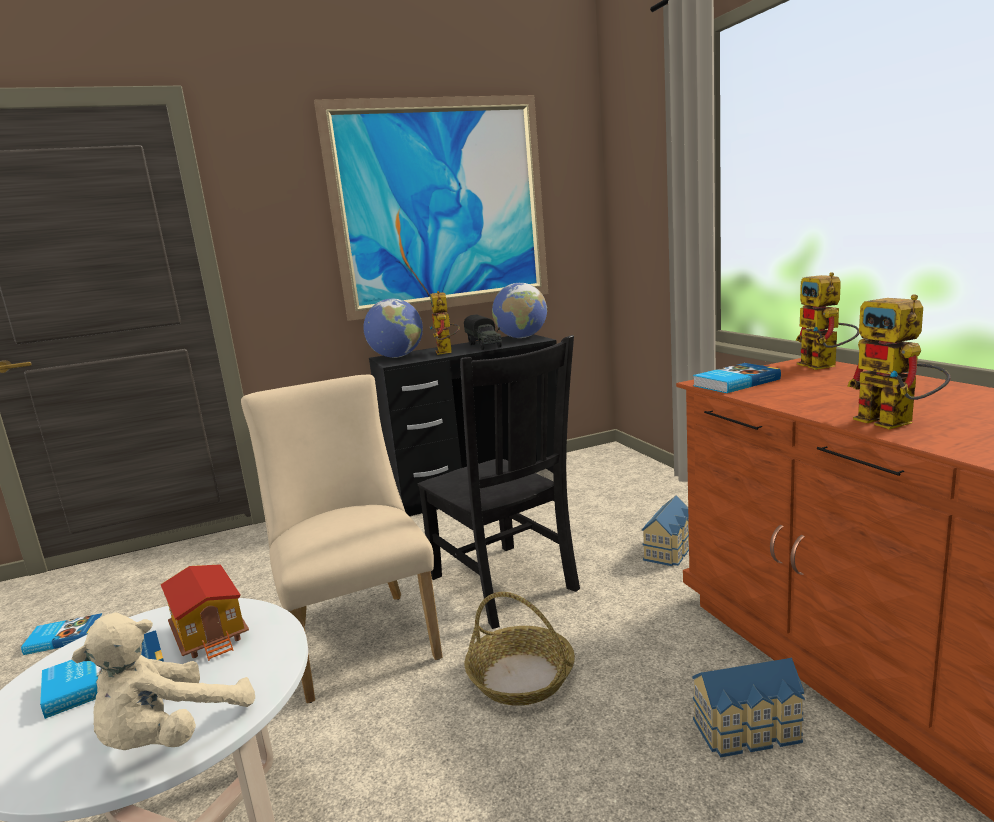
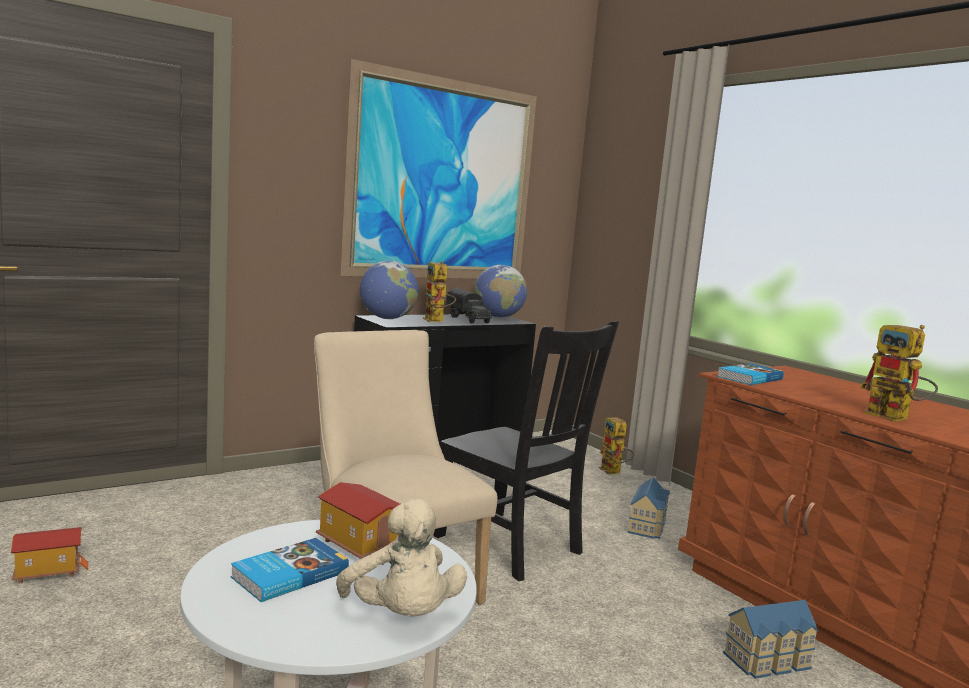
camera: 15 degrees left, 5 degrees down
book [21,613,102,655] -> toy house [11,527,89,584]
beige plush toy [72,612,255,750] -> beige plush toy turned 45 degrees counterclockwise [336,499,467,616]
basket [465,592,575,706] -> none
toy robot [796,272,859,370] -> toy robot moved to [599,417,634,475]

